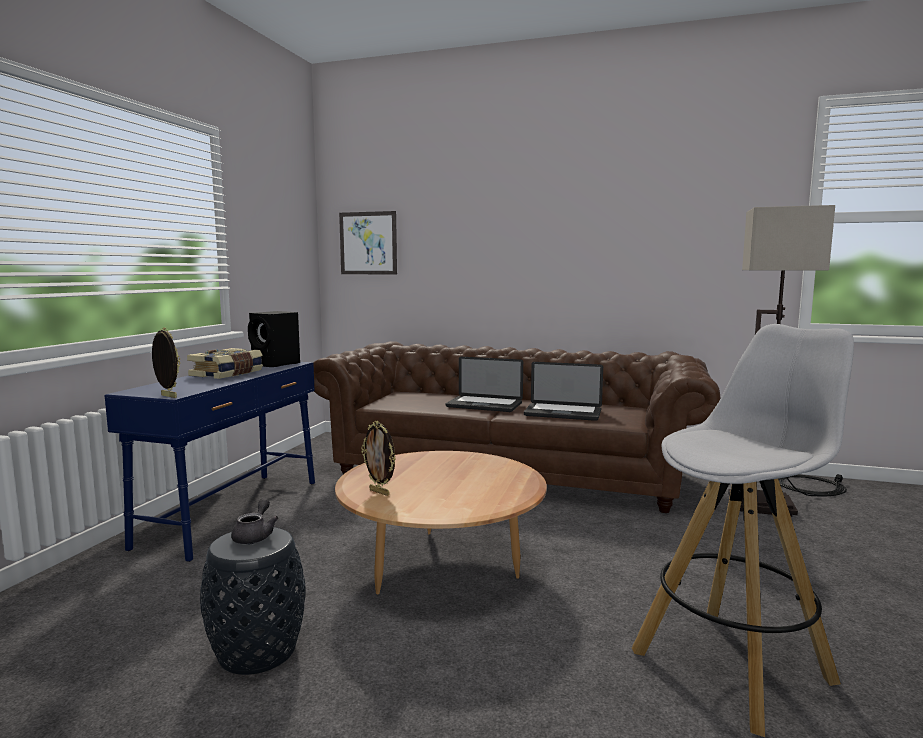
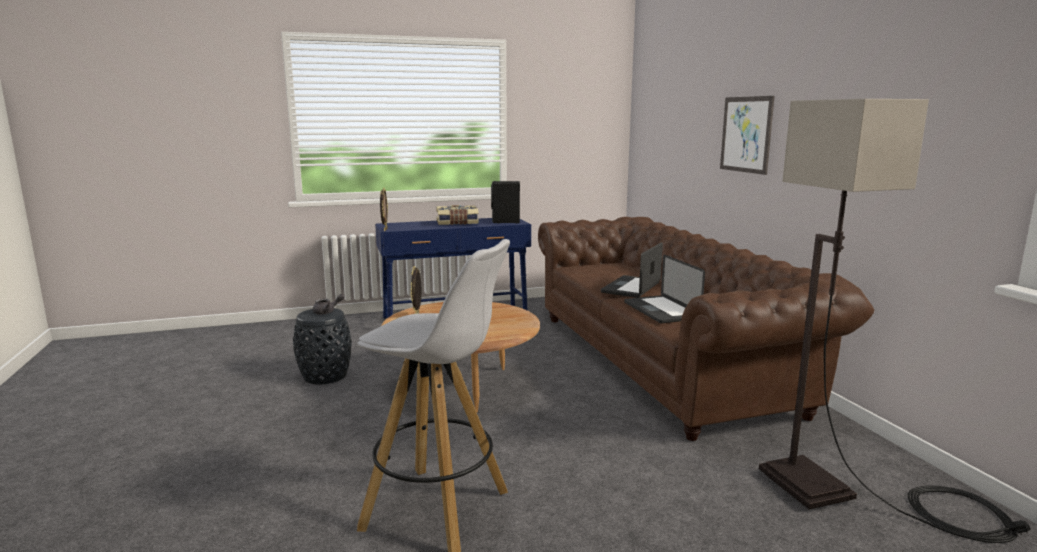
camera: 55 degrees right, 5 degrees up
picture [339,211,397,274] -> picture moved to [720,96,775,175]
laptop [446,357,523,412] -> laptop turned 45 degrees clockwise [601,242,663,298]

